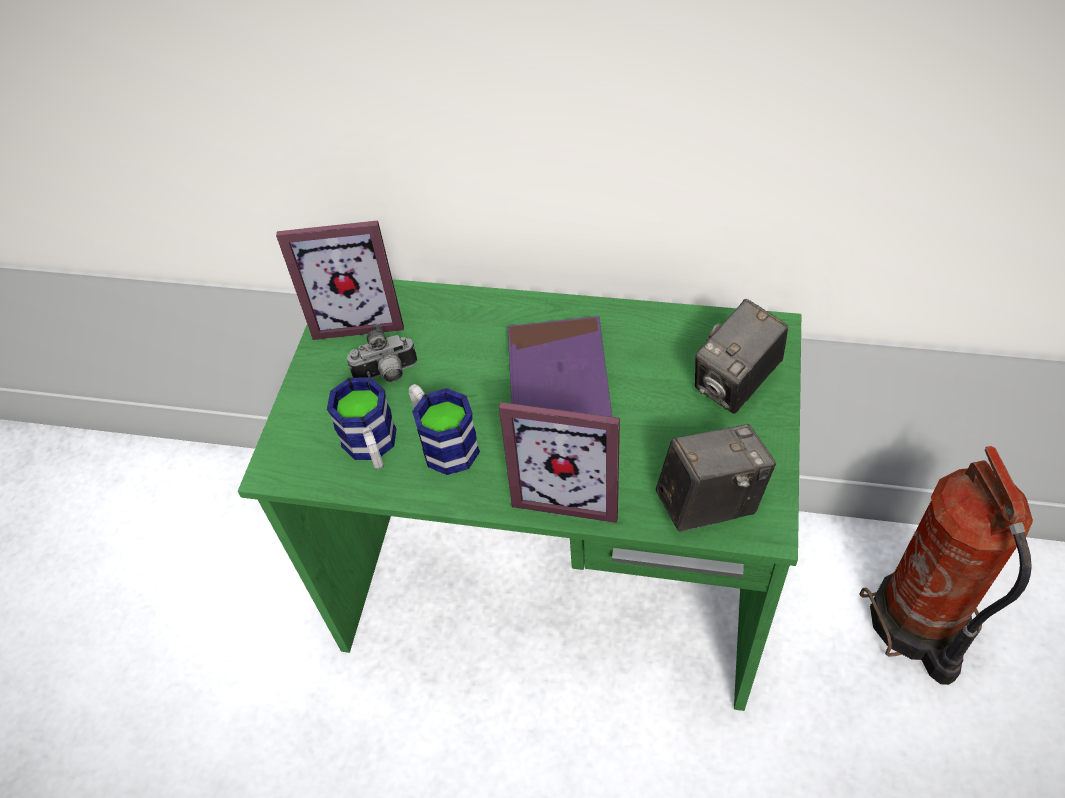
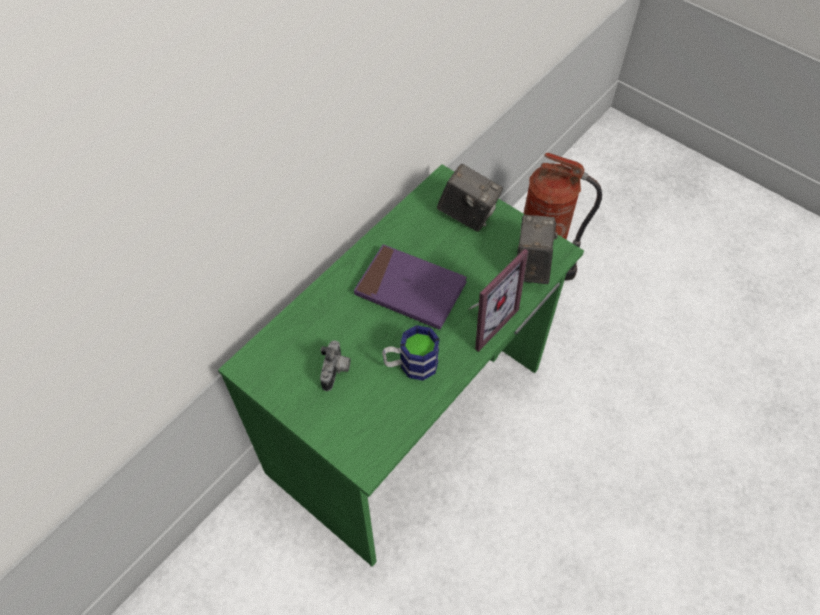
camera: 65 degrees left, 5 degrees up
picture frame [276,221,404,340] -> none
mug [327,377,397,469] -> none
camera [695,299,788,414] -> camera turned 45 degrees counterclockwise [437,164,503,232]

